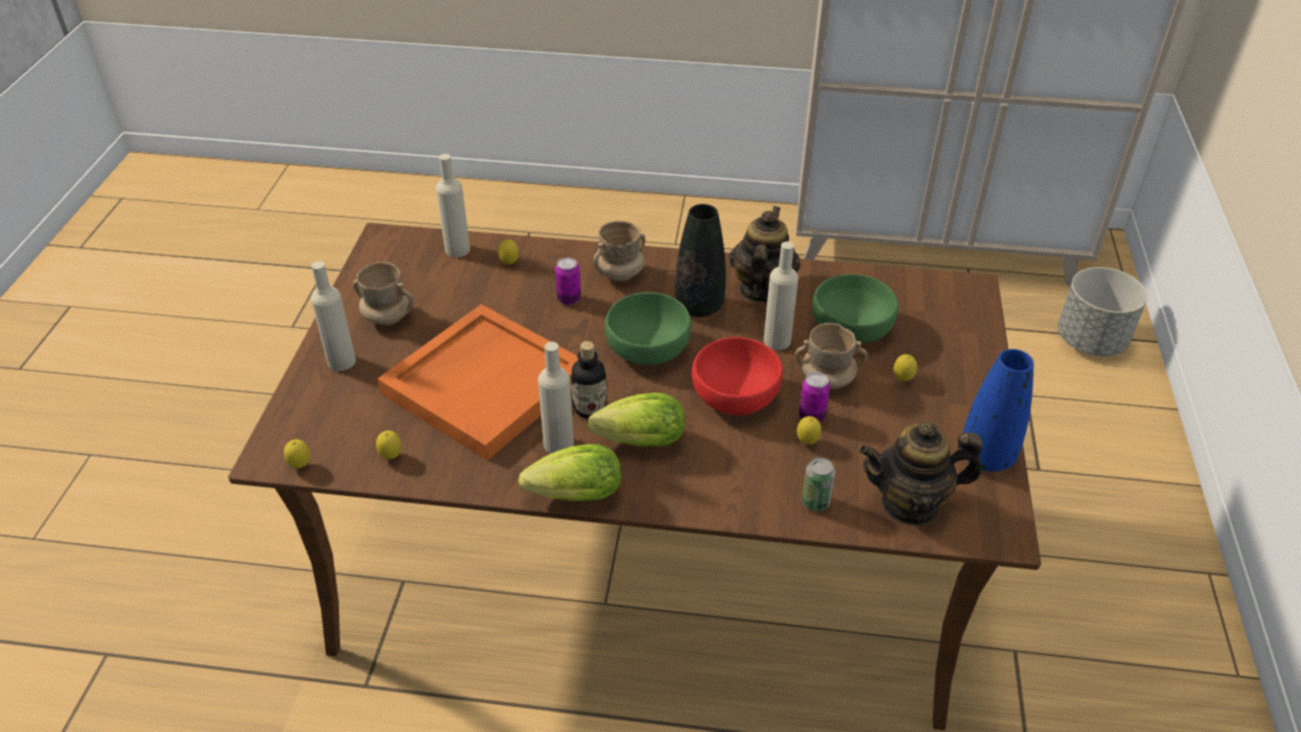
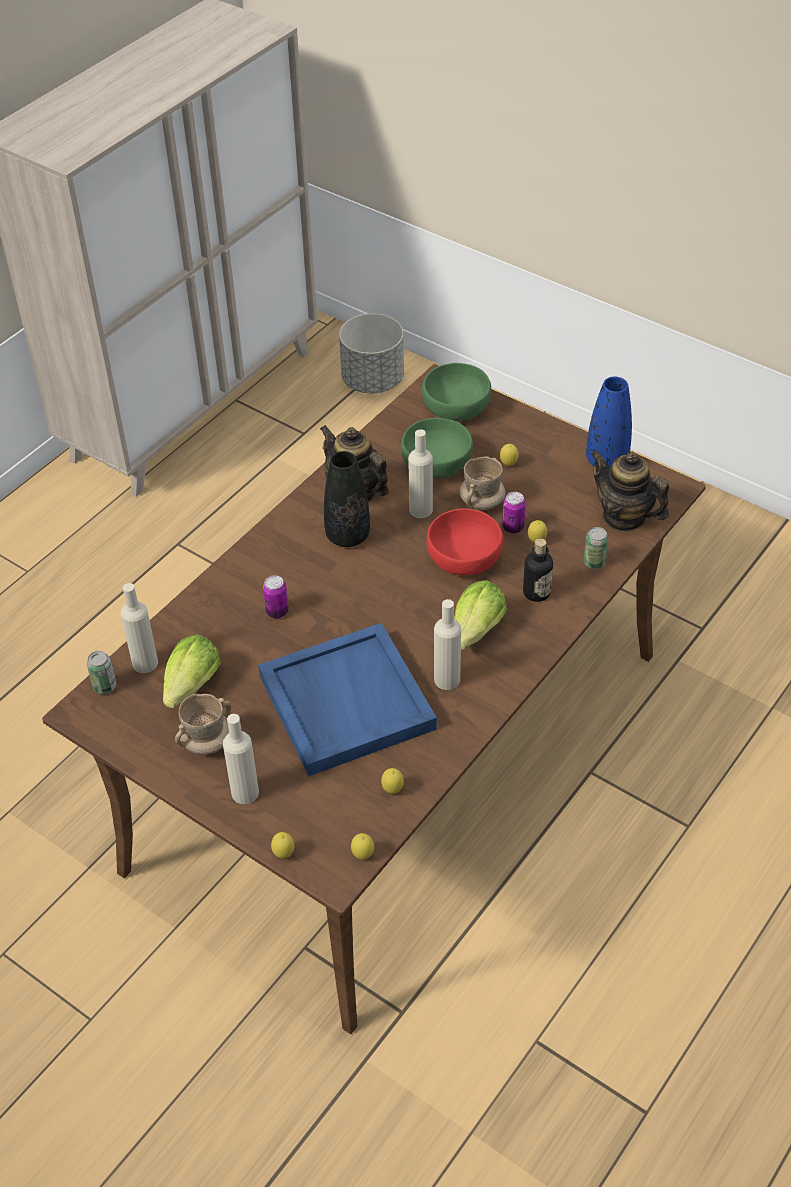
camera: 60 degrees left, 5 degrees up
orange tray [377,304,578,460] -> blue tray [258,623,437,776]
lemon [498,240,519,265] -> lemon moved to [271,832,294,858]
lettuce [519,444,621,501] -> lettuce moved to [163,635,221,708]
bottle [571,341,607,419] -> bottle moved to [523,538,553,602]
beige mug [593,221,646,282] -> none
green bowl [605,292,691,365] -> green bowl moved to [422,363,491,421]
teapot [859,422,982,526] -> teapot turned 105 degrees clockwise [590,450,669,532]
none -> can [87,651,116,694]

